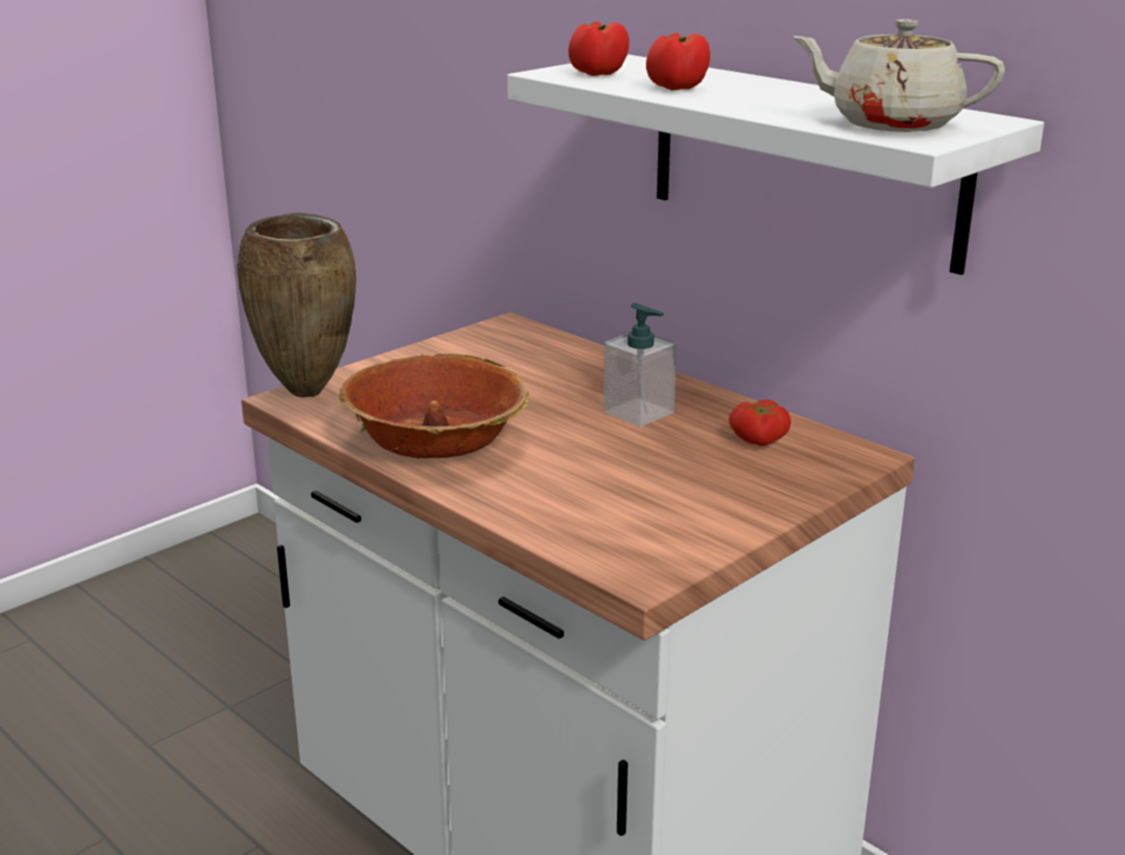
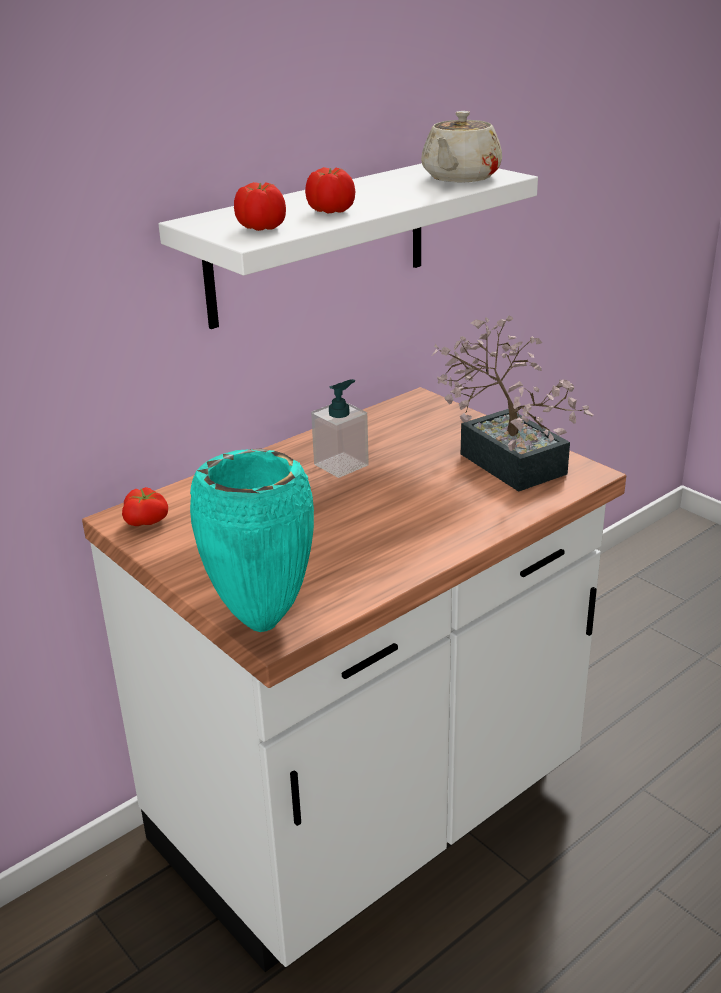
camera: 85 degrees left, 5 degrees up
brown vase [237,213,356,397] -> turquoise vase [190,448,314,632]
bowl [339,354,530,460] -> none
tomato [729,399,791,446] -> tomato moved to [122,487,168,526]
none -> potted plant [432,316,593,492]

